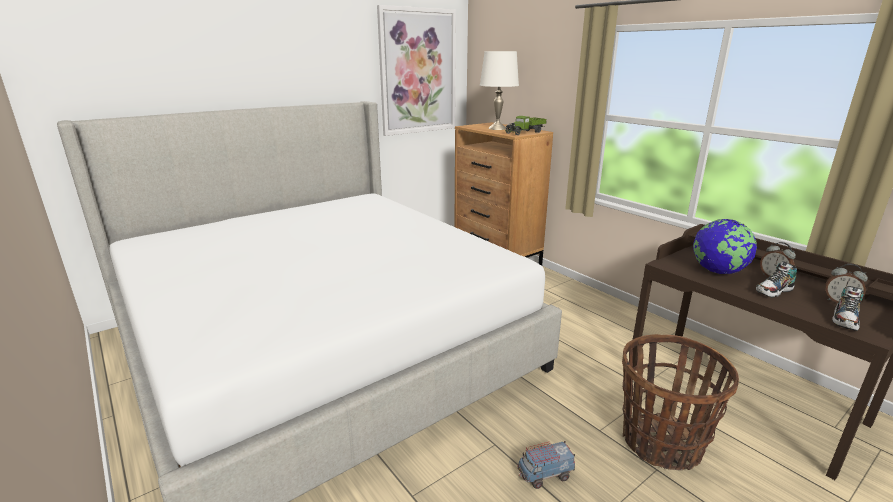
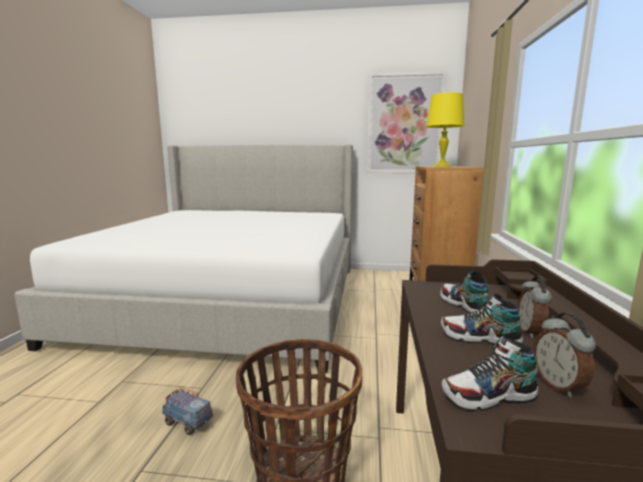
camera: 45 degrees right, 10 degrees down
white table lamp [480,51,519,130] -> yellow table lamp [426,92,465,167]
toy truck [506,116,547,135] -> none
globe [693,219,757,274] -> shoe [440,270,489,313]

